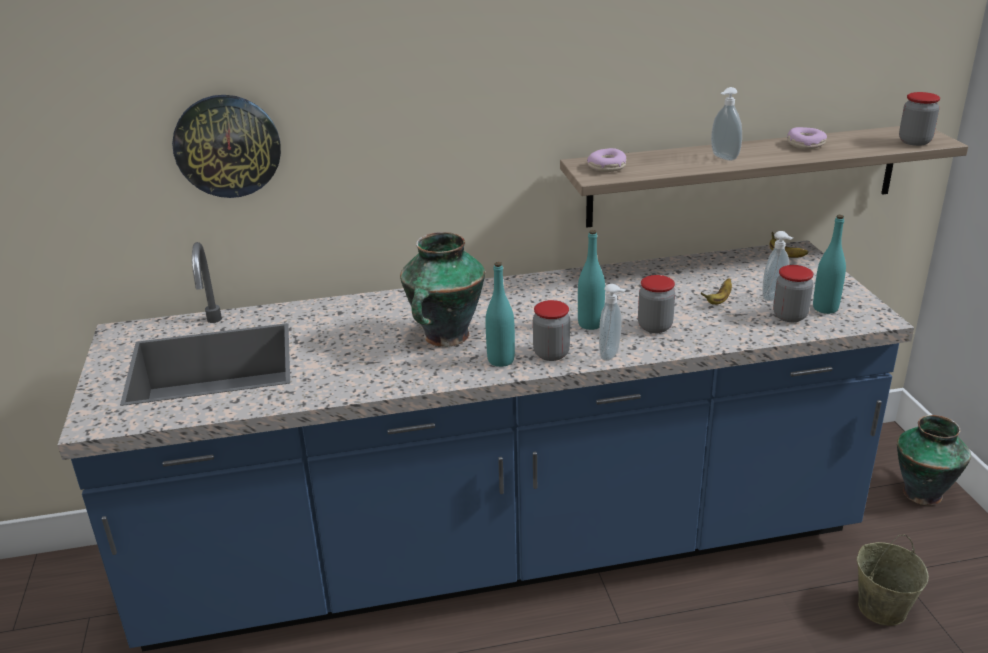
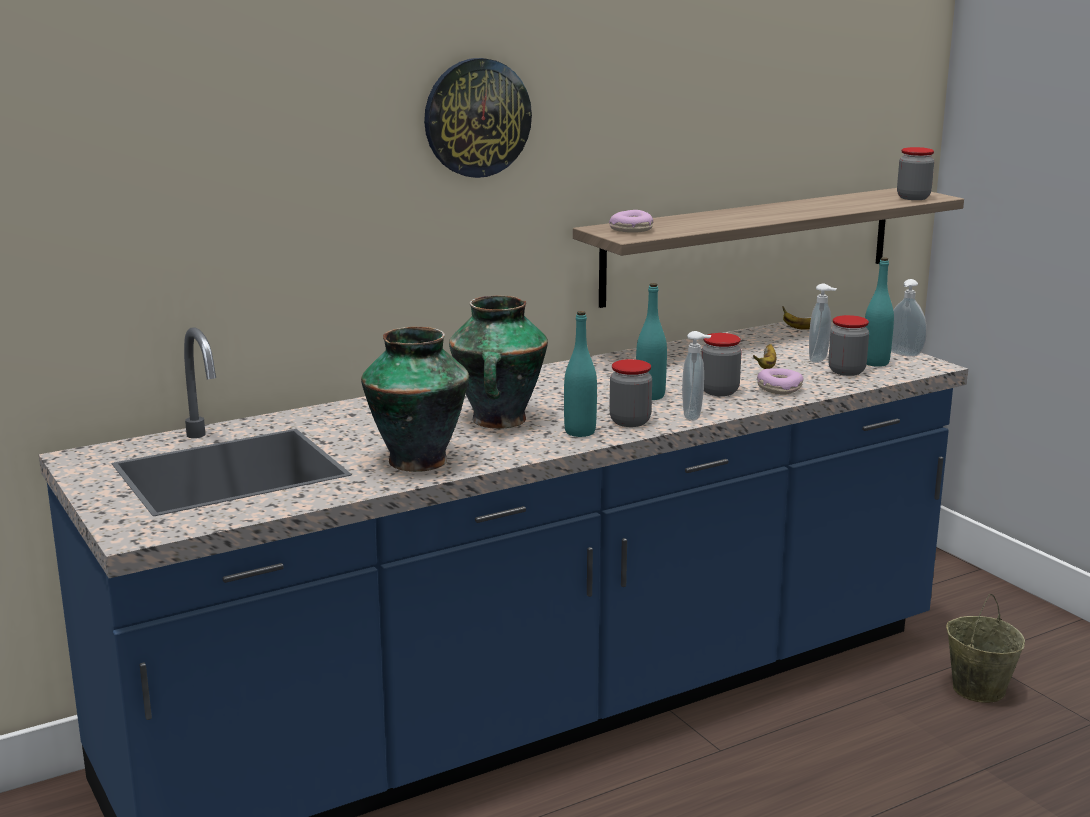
camera: 20 degrees left, 10 degrees down
wall clock [172,95,281,198] -> wall clock moved to [424,58,532,178]
soap dispenser [711,87,742,161] -> soap dispenser moved to [891,279,927,357]
donut [787,127,827,150] -> donut moved to [757,368,804,395]
vase [897,415,971,505] -> vase moved to [361,327,469,472]

